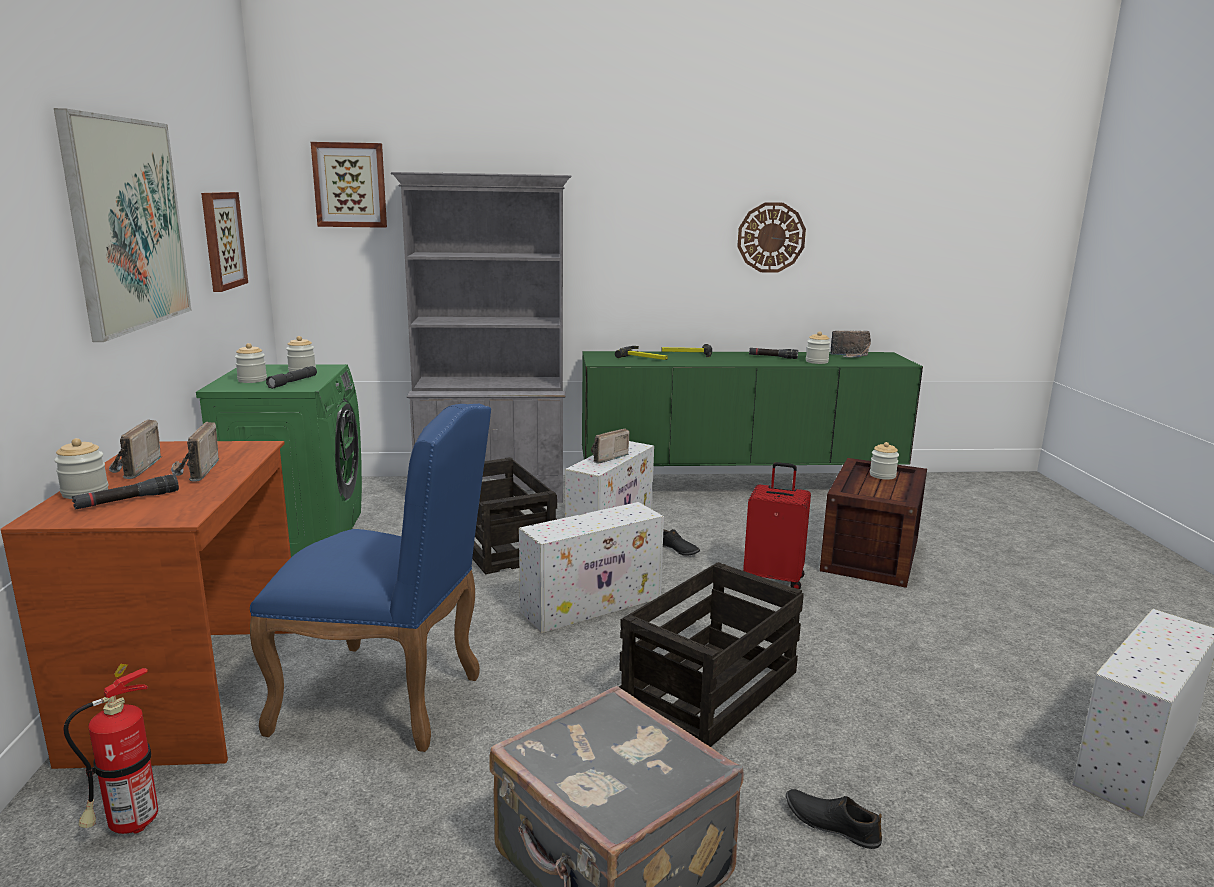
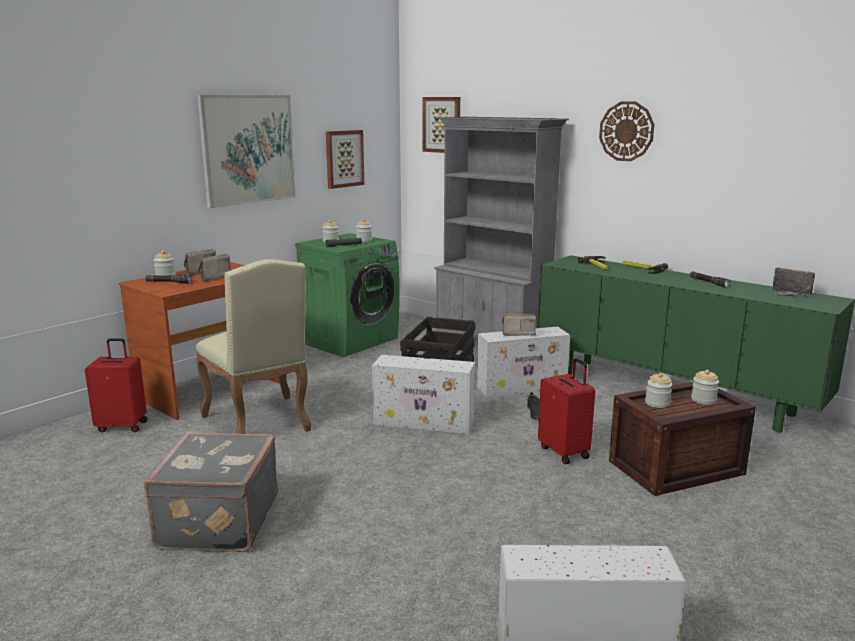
camera: 45 degrees right, 0 degrees up
fire extinguisher [63,664,158,834] -> red suitcase [85,338,148,432]
blue chair [250,404,491,752] -> beige chair [196,259,311,434]
crate [619,562,804,747] -> none
wall clock [737,202,806,273] -> wall clock moved to [599,101,654,161]
black shoe [786,789,882,849] -> none
jar [806,331,831,364] -> jar moved to [645,373,672,408]

